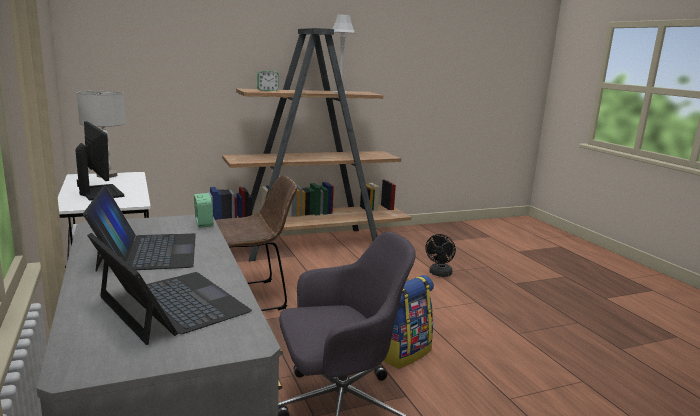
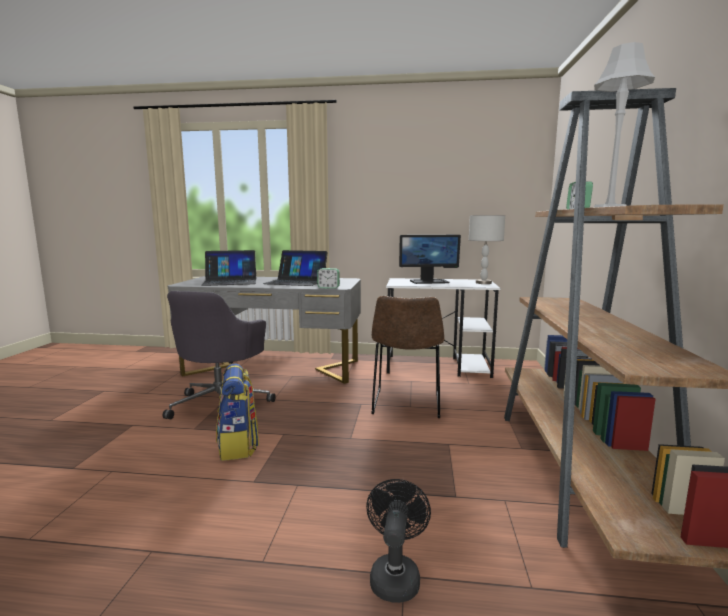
camera: 120 degrees right, 5 degrees down
black fan [425,234,456,277] -> black fan turned 45 degrees clockwise [366,479,431,603]

